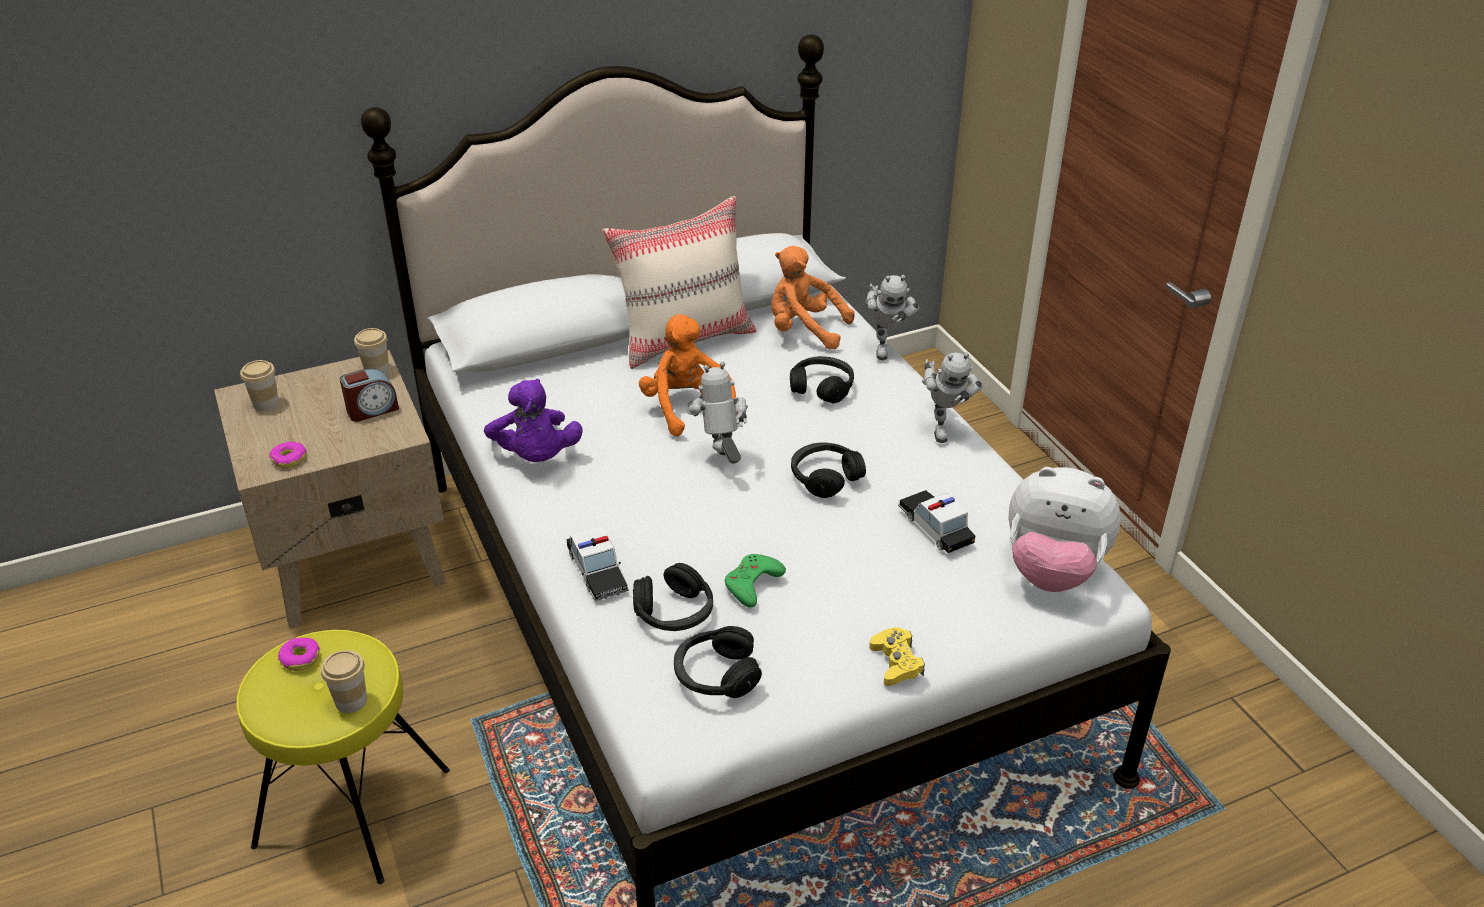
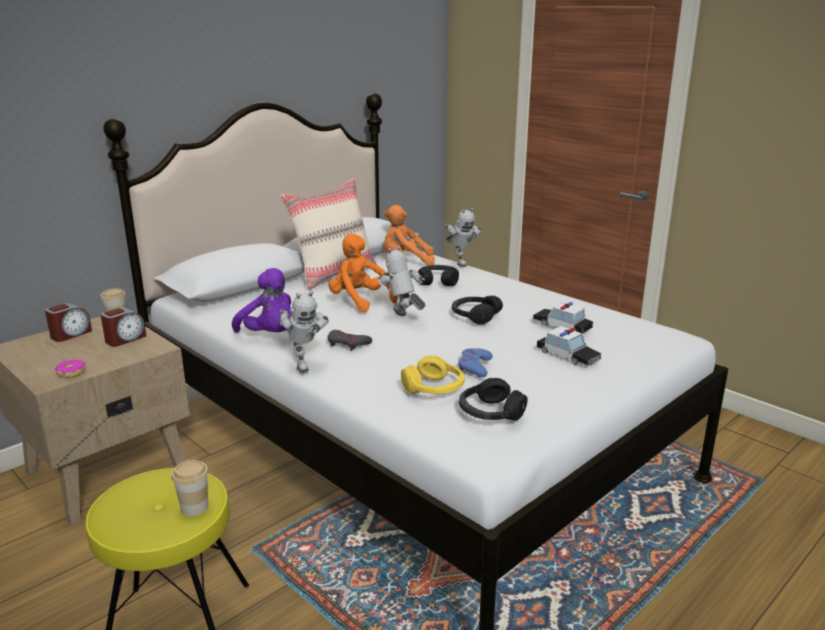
camera: 20 degrees left, 15 degrees down
cup [240,360,279,411] -> none
donut [278,638,320,671] -> none
toy car [567,526,629,601] -> toy car moved to [537,326,602,366]
black headphones [633,563,713,631] -> yellow headphones [401,356,465,394]
green game controller [725,554,786,608] -> blue game controller [458,348,493,377]
yellow game controller [869,627,925,686] -> none
toy robot [922,352,983,443] -> toy robot moved to [280,291,329,373]
plush toy [1009,467,1121,592] -> none
none -> alarm clock [45,303,92,342]
none -> grey game controller [327,330,372,351]

